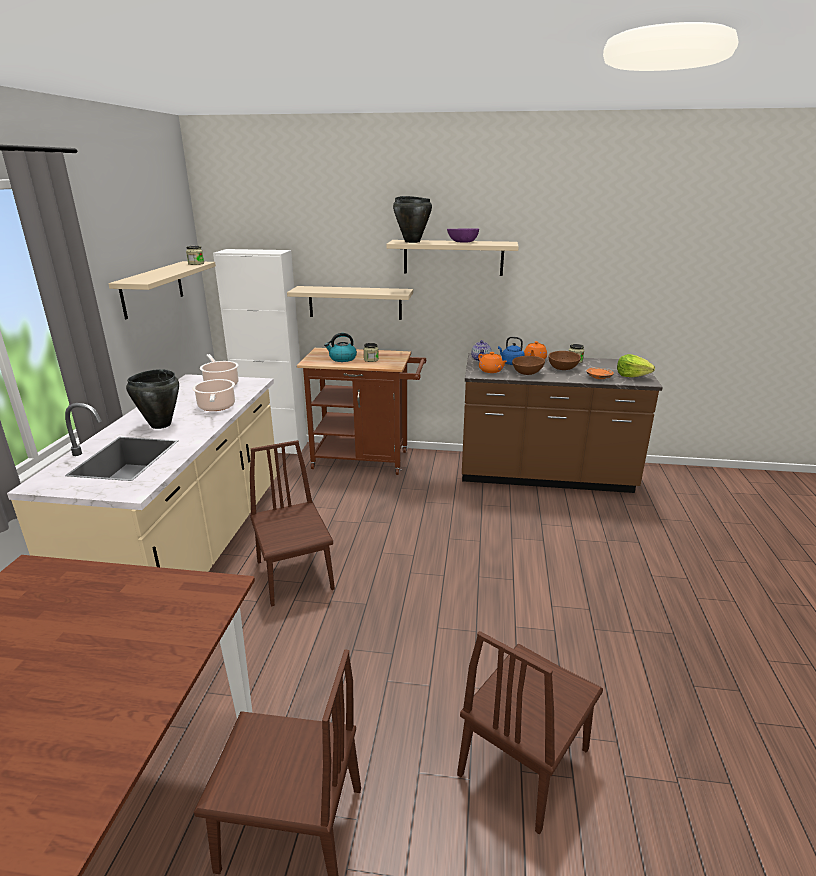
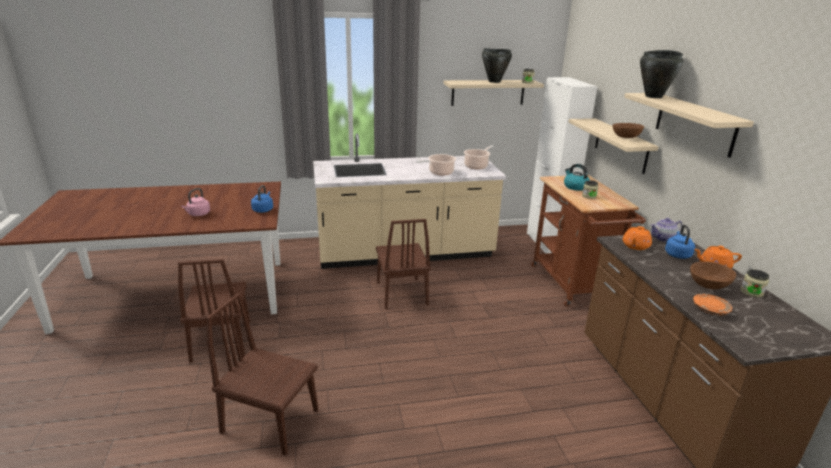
camera: 70 degrees right, 0 degrees up
black cooking pot [126,369,179,429] -> black cooking pot moved to [482,48,512,83]
brown chair [250,440,335,607] -> brown chair turned 120 degrees clockwise [376,219,431,309]
purple bowl [447,228,479,243] -> none
brown bowl [512,356,545,375] -> brown bowl moved to [612,123,644,138]
lettuce [617,354,655,377] -> none
none -> pink kettle [181,188,210,216]
none -> blue kettle [251,185,273,213]

